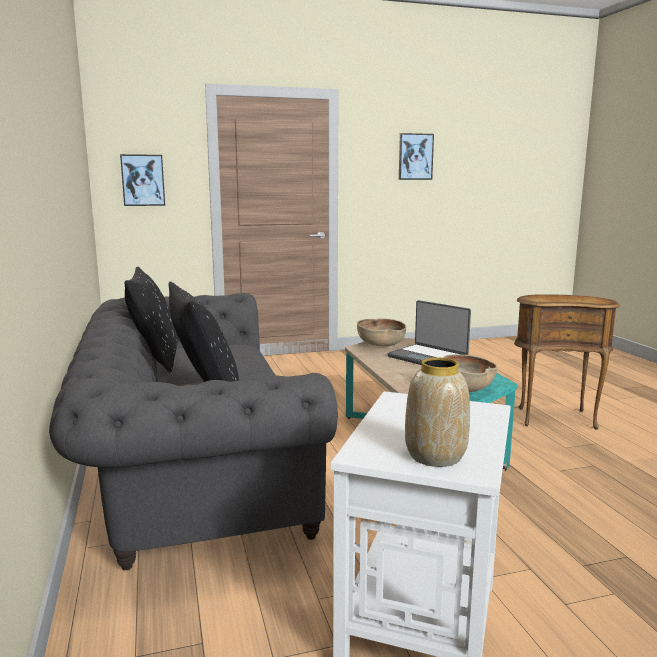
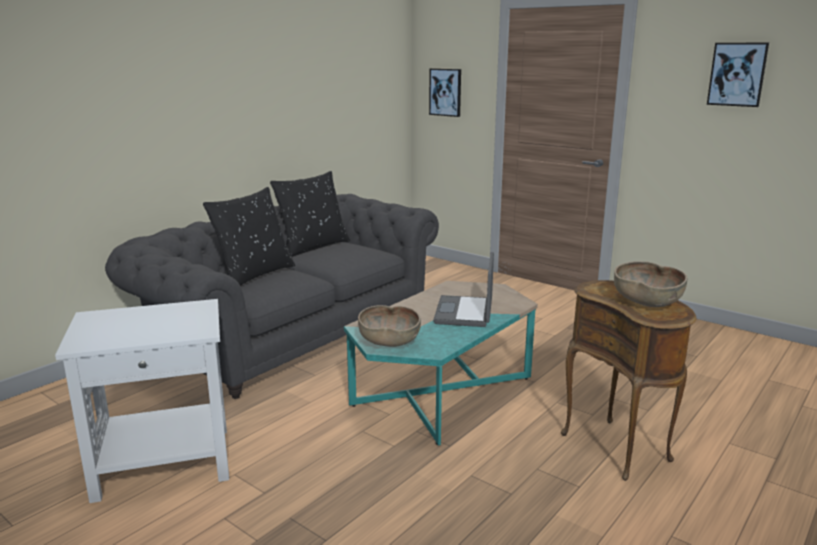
camera: 55 degrees right, 5 degrees up
brown bowl [357,318,406,347] -> brown bowl moved to [614,261,687,307]
vase [405,357,470,467] -> none

